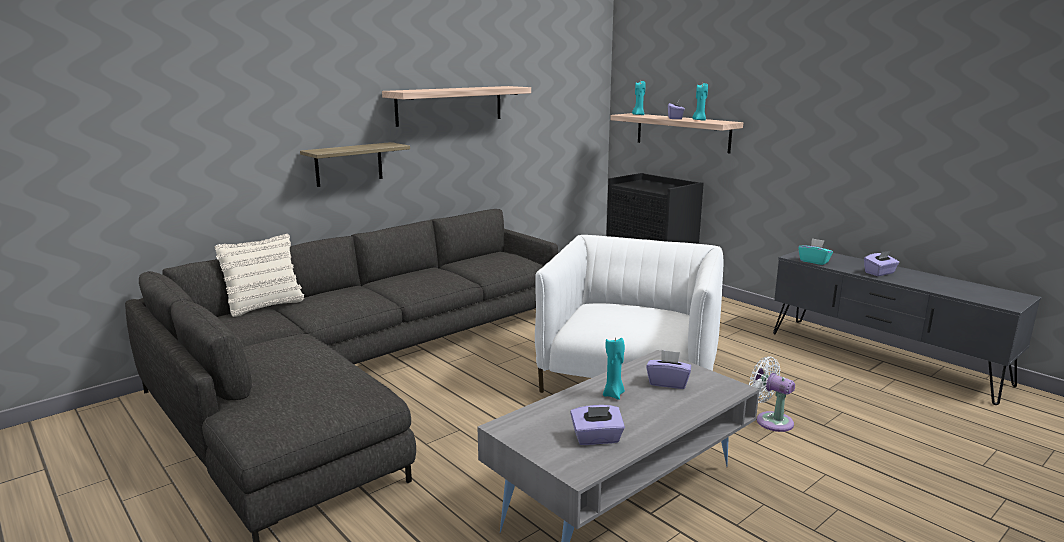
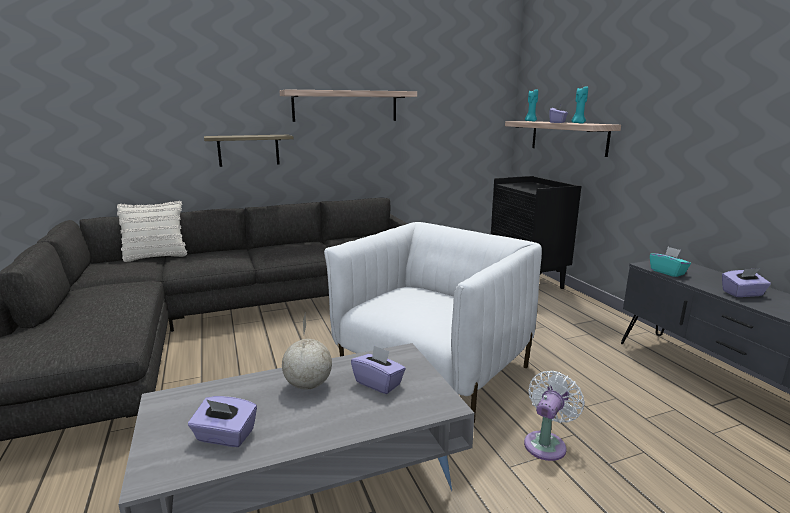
camera: 20 degrees right, 0 degrees up
turquoise candle [603,336,625,400] -> globe [282,314,332,390]
white fan [749,356,795,432] -> white fan turned 60 degrees clockwise [524,370,585,461]

